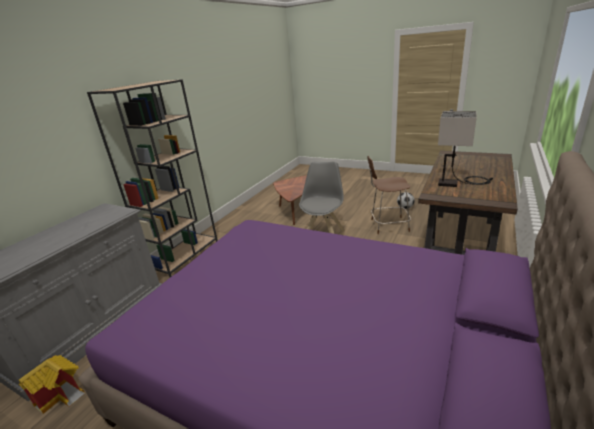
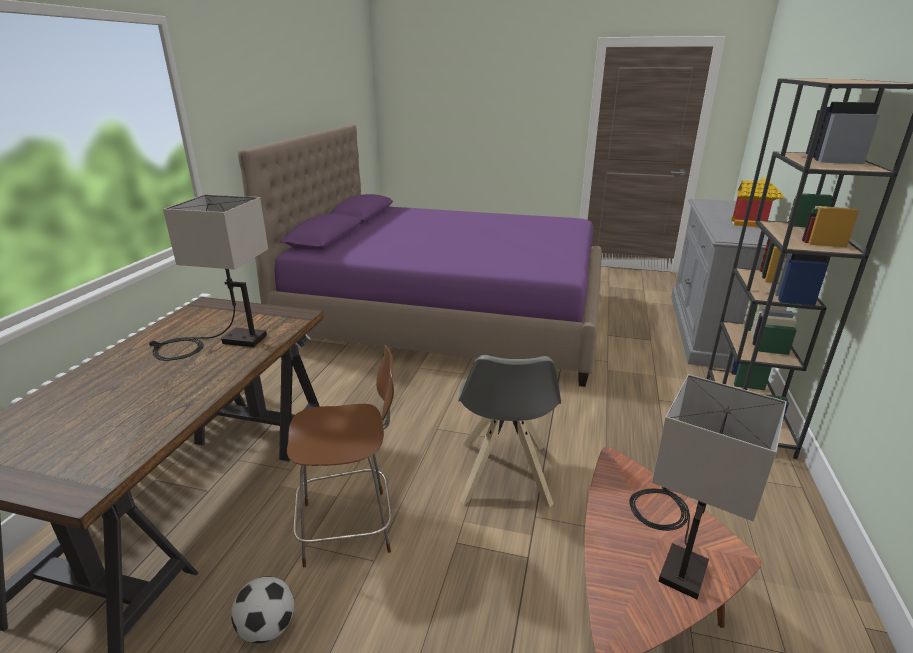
camera: 165 degrees right, 0 degrees up
toy house [19,355,85,414] -> toy house moved to [731,177,785,227]
none -> table lamp [629,374,787,599]

